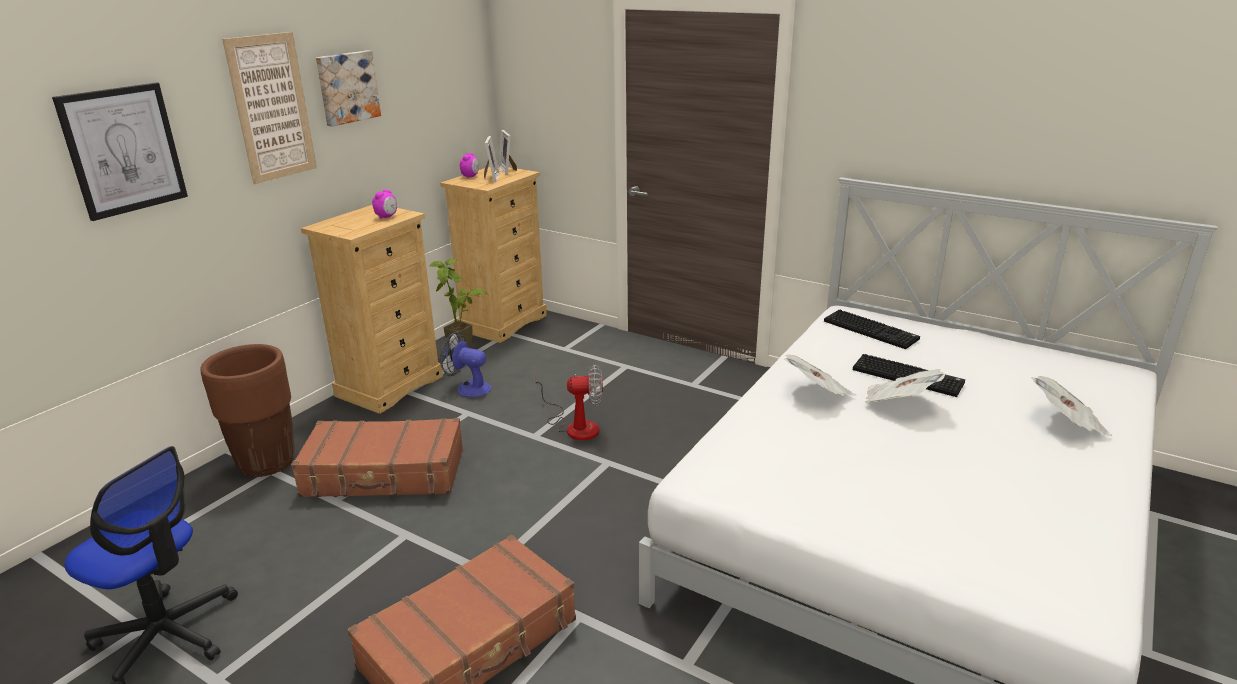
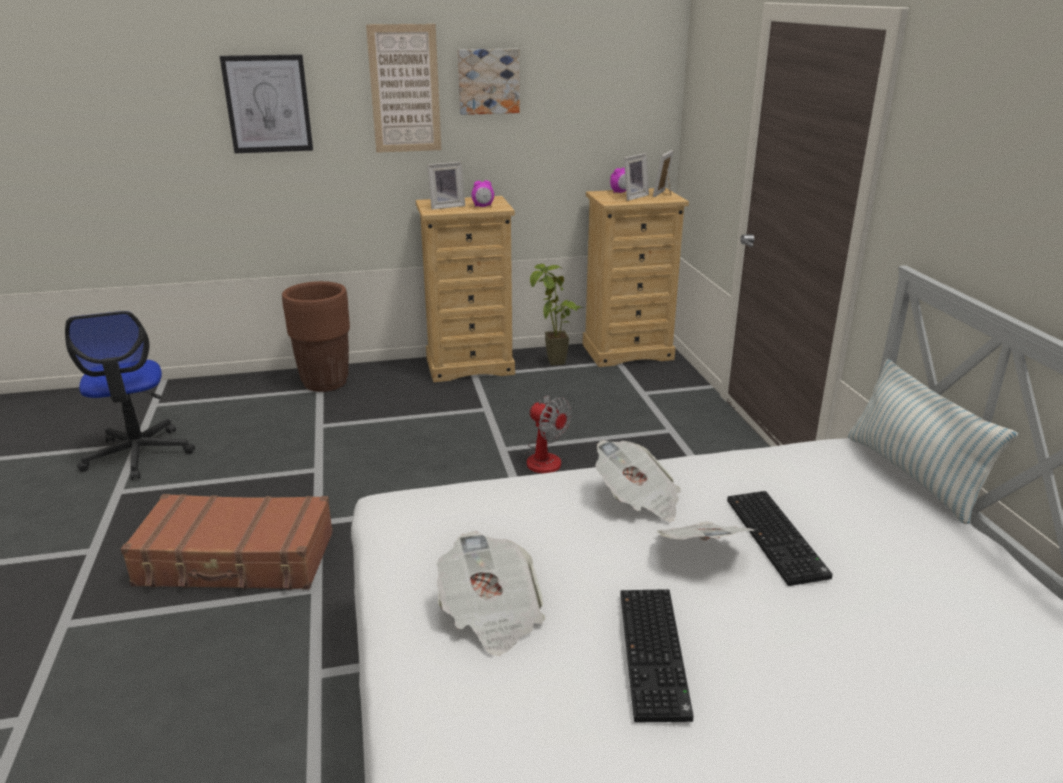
camera: 45 degrees right, 0 degrees up
brown suitcase [291,418,463,497] -> none
fan [440,332,491,397] -> none
keyboard [824,310,920,349] -> keyboard moved to [621,589,694,723]
newspaper [1031,376,1112,436] -> newspaper moved to [437,531,545,656]
none -> picture frame [427,162,465,210]
none -> pillow [847,358,1018,524]

